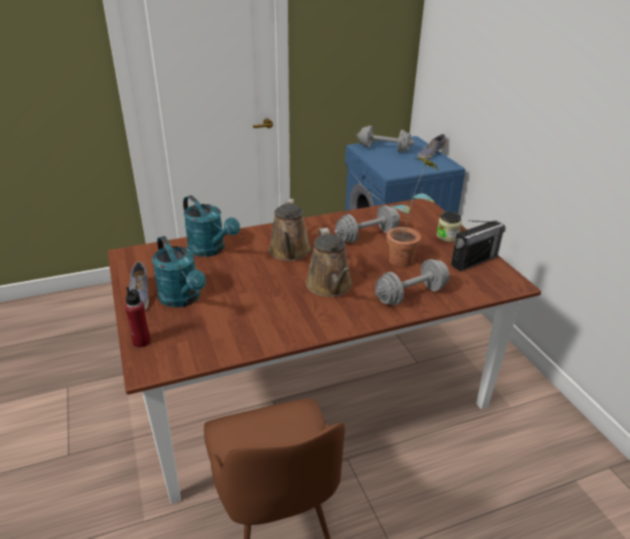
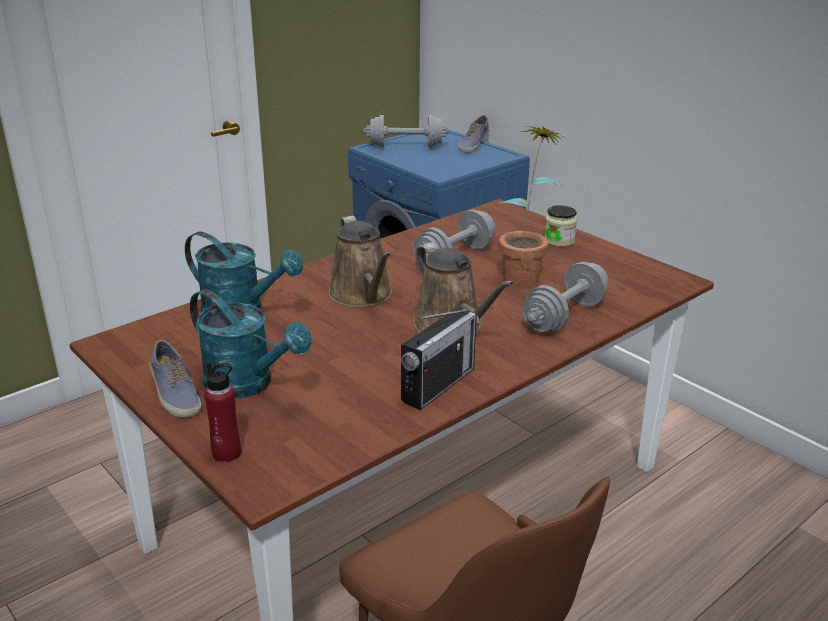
camera: 20 degrees left, 5 degrees down
radio [451,220,506,272] -> radio moved to [401,308,479,410]

